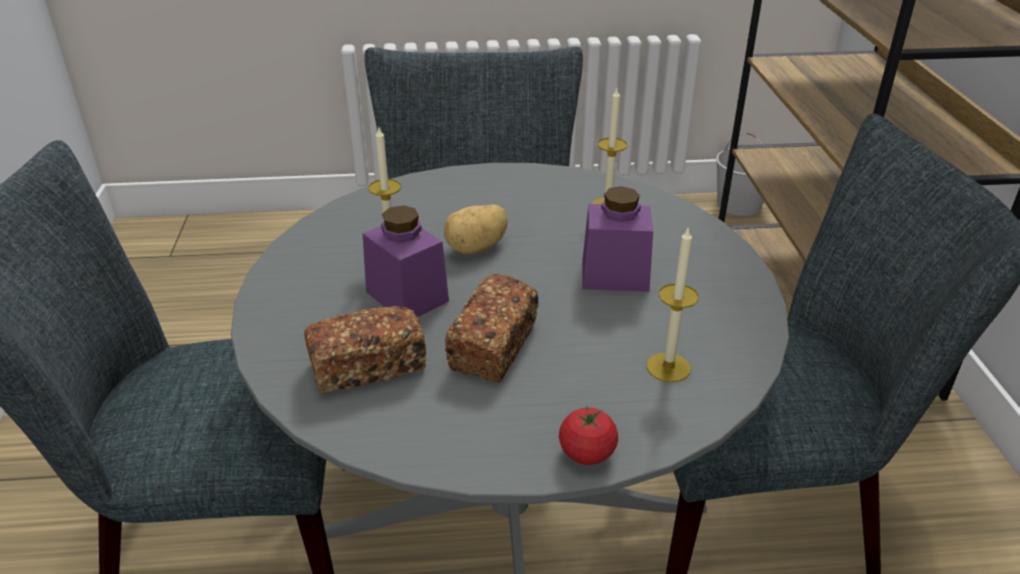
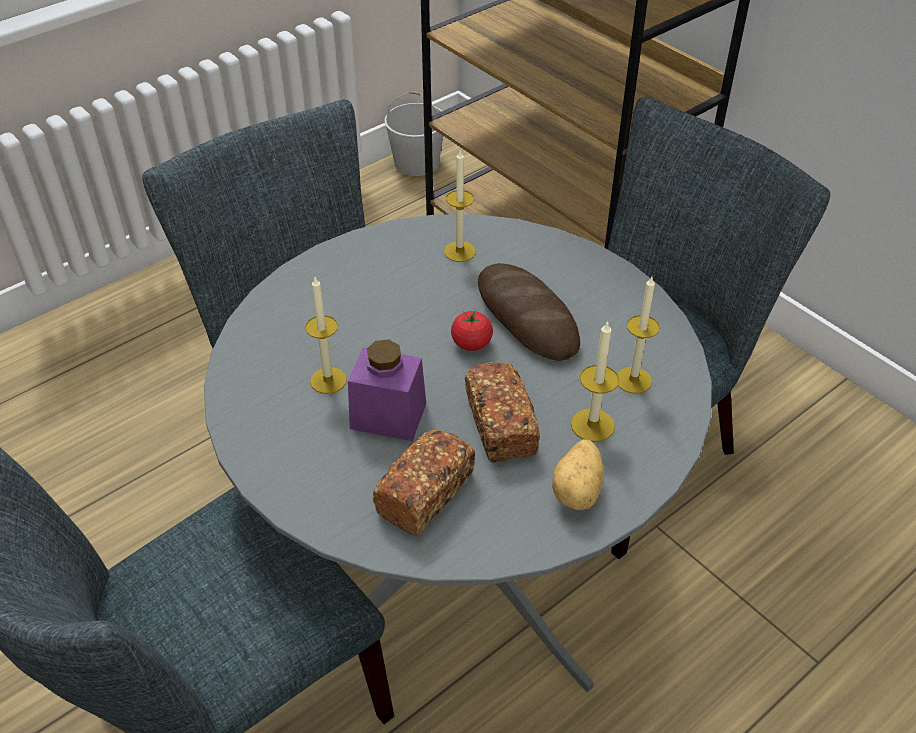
camera: 35 degrees left, 10 degrees up
potato [444,205,508,254] -> potato moved to [552,439,604,510]
tomato [559,405,618,465] -> tomato moved to [451,310,493,351]
purple jar [582,186,653,292] -> bread [478,263,580,361]
none -> candle [571,320,619,442]

